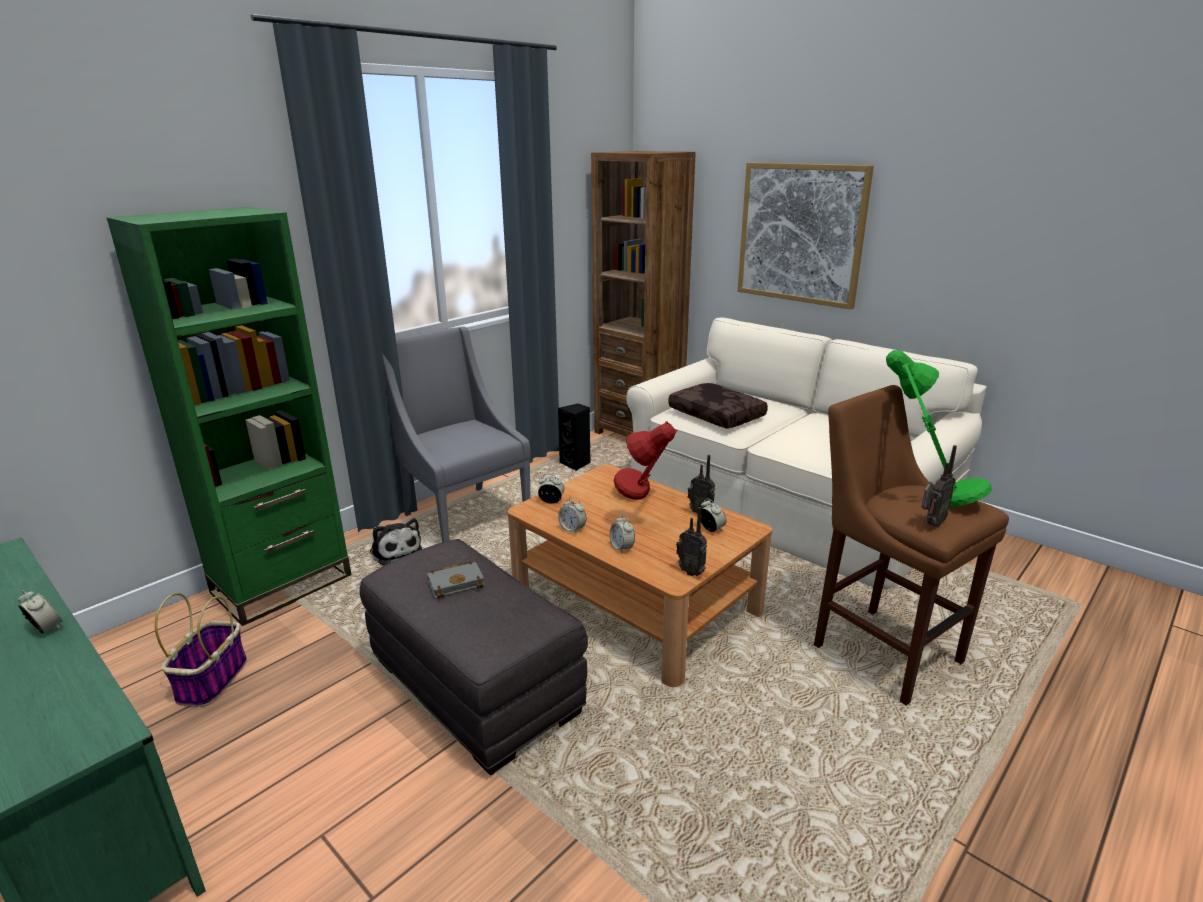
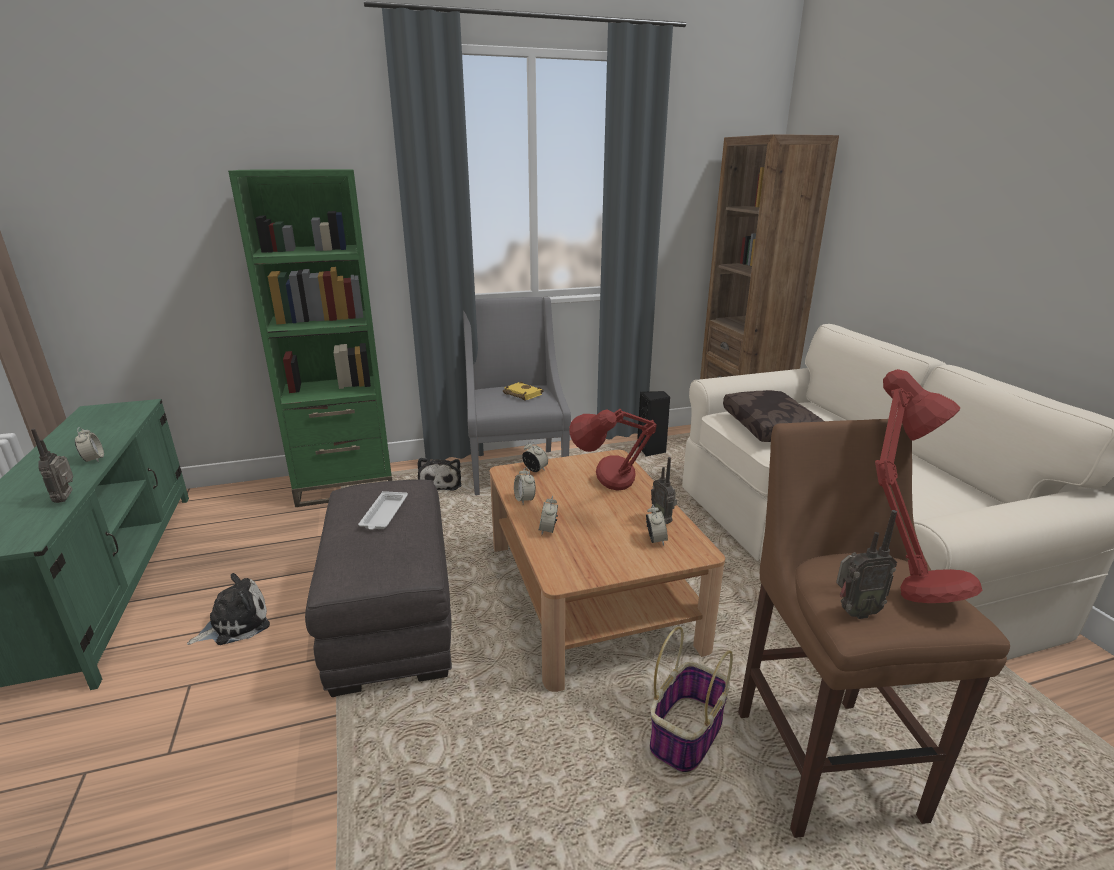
camera: 30 degrees right, 0 degrees up
basket [155,593,247,707] -> basket moved to [649,627,733,774]
grey book [427,561,485,599] -> white tray [358,491,408,530]
radio [676,507,707,577] -> radio moved to [31,429,73,503]
picture [738,162,874,309] -> none
green table lamp [886,350,992,506] -> red table lamp [875,369,983,603]
none -> plush toy [187,573,270,645]
none -> yellow book [503,382,544,401]

